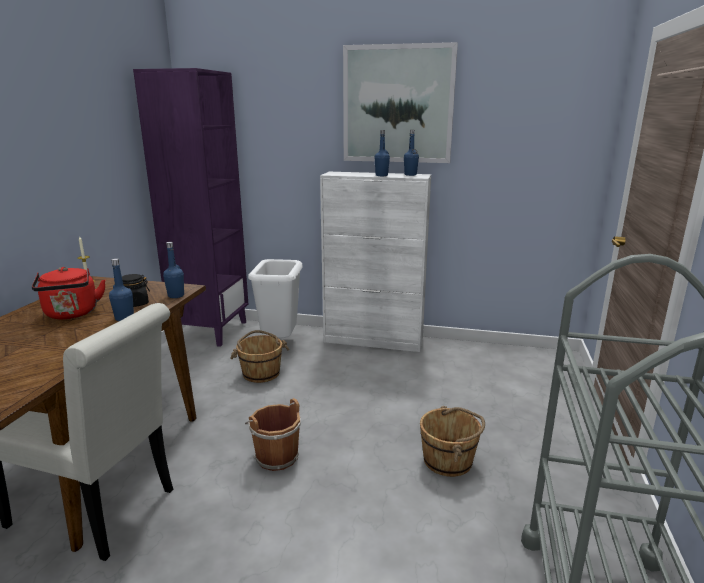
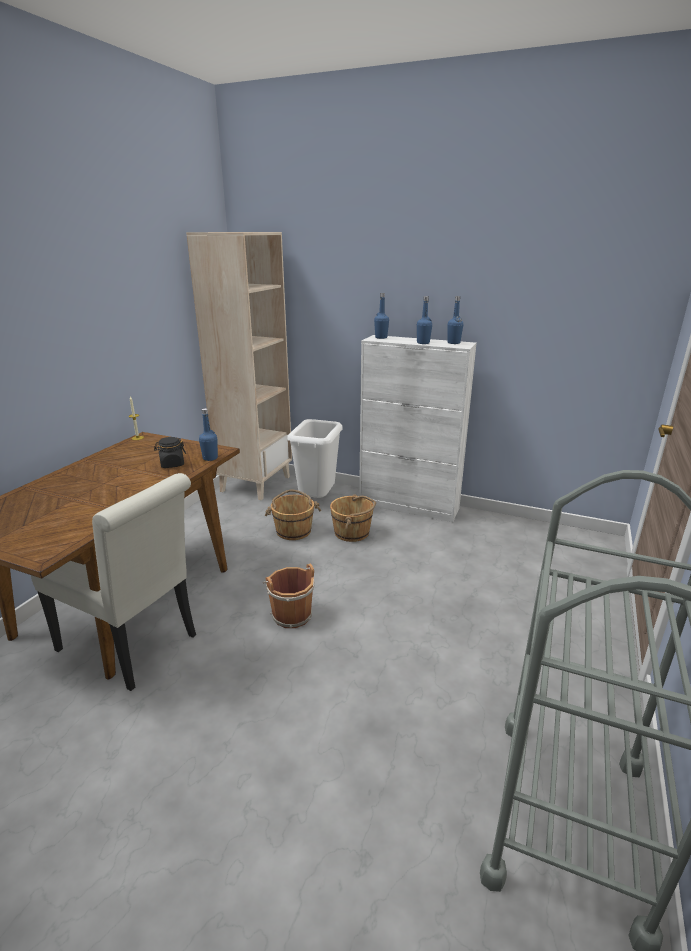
camera: 10 degrees right, 5 degrees up
red kettle [32,267,106,319] -> none
blue bottle [109,258,134,321] -> blue bottle moved to [374,293,389,339]
purple bookcase [133,68,248,347] -> beige bookcase [186,232,292,500]
picture [343,42,458,163] -> none
brown bucket [420,406,485,477] -> brown bucket moved to [330,495,376,542]

